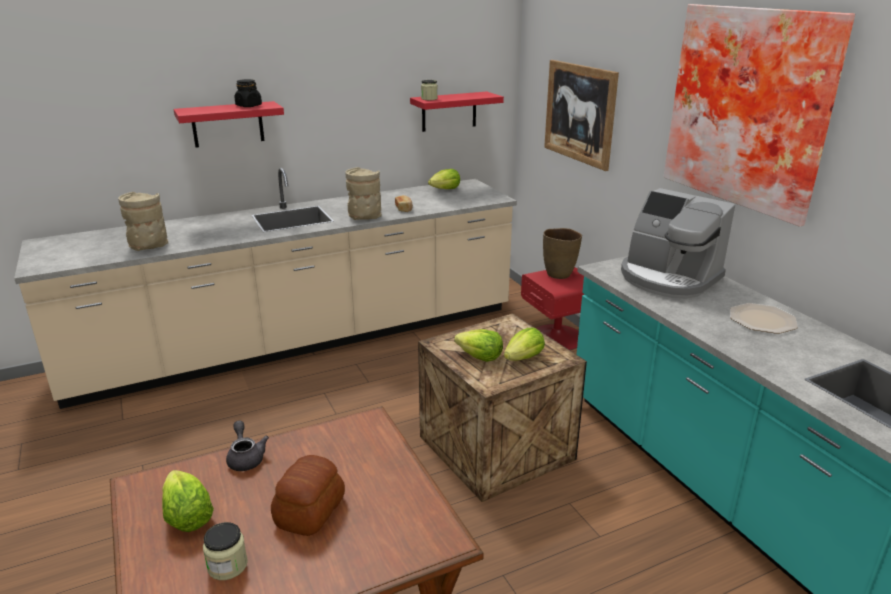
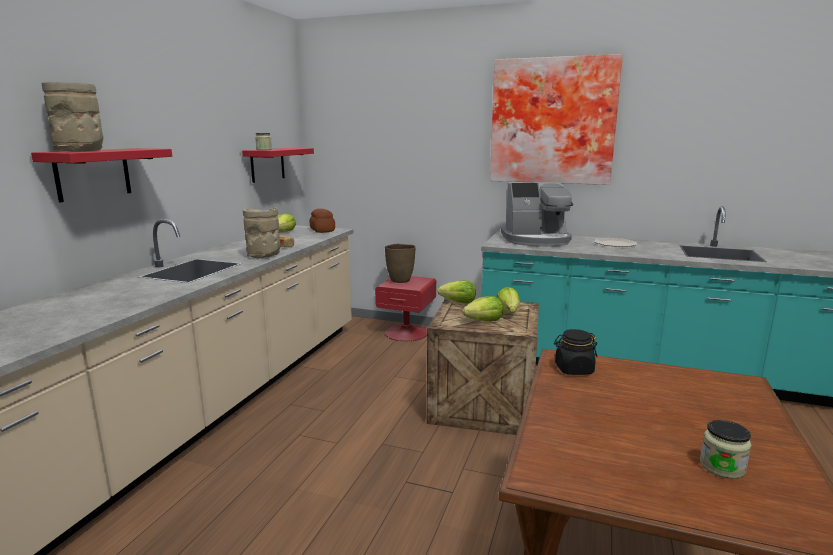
camera: 45 degrees left, 10 degrees down
beige vase [118,192,168,251] -> beige vase moved to [41,82,103,152]
lettuce [162,470,214,532] -> lettuce moved to [438,280,476,304]
grey teapot [226,421,269,471] -> none
black jar [234,79,262,107] -> black jar moved to [554,329,597,375]
bread [271,455,345,536] -> bread moved to [309,209,335,233]
picture [544,60,619,171] -> none

